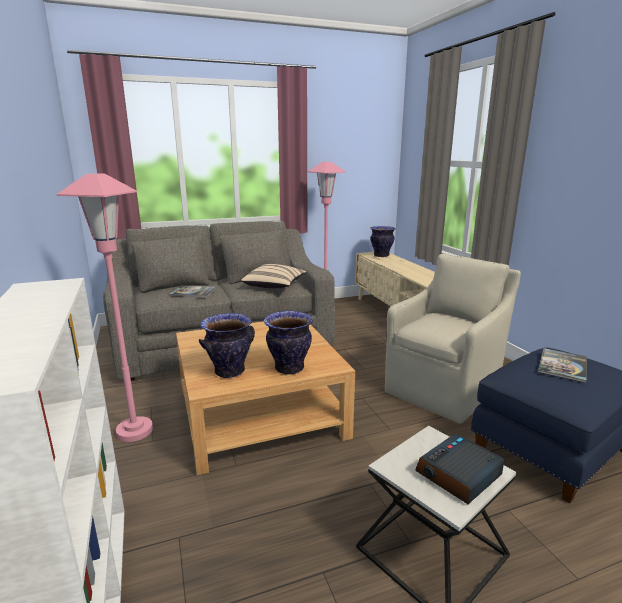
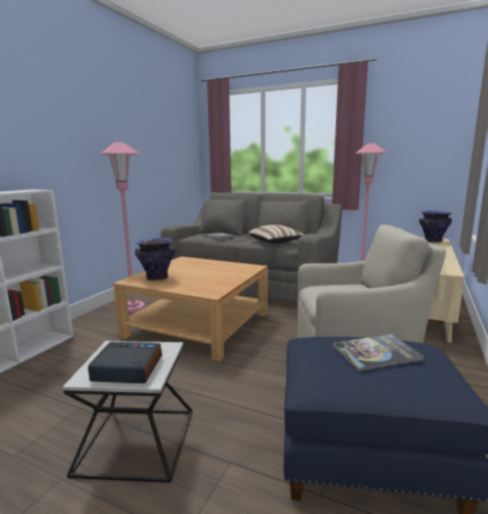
camera: 45 degrees right, 5 degrees down
vase [264,311,313,375] -> none

